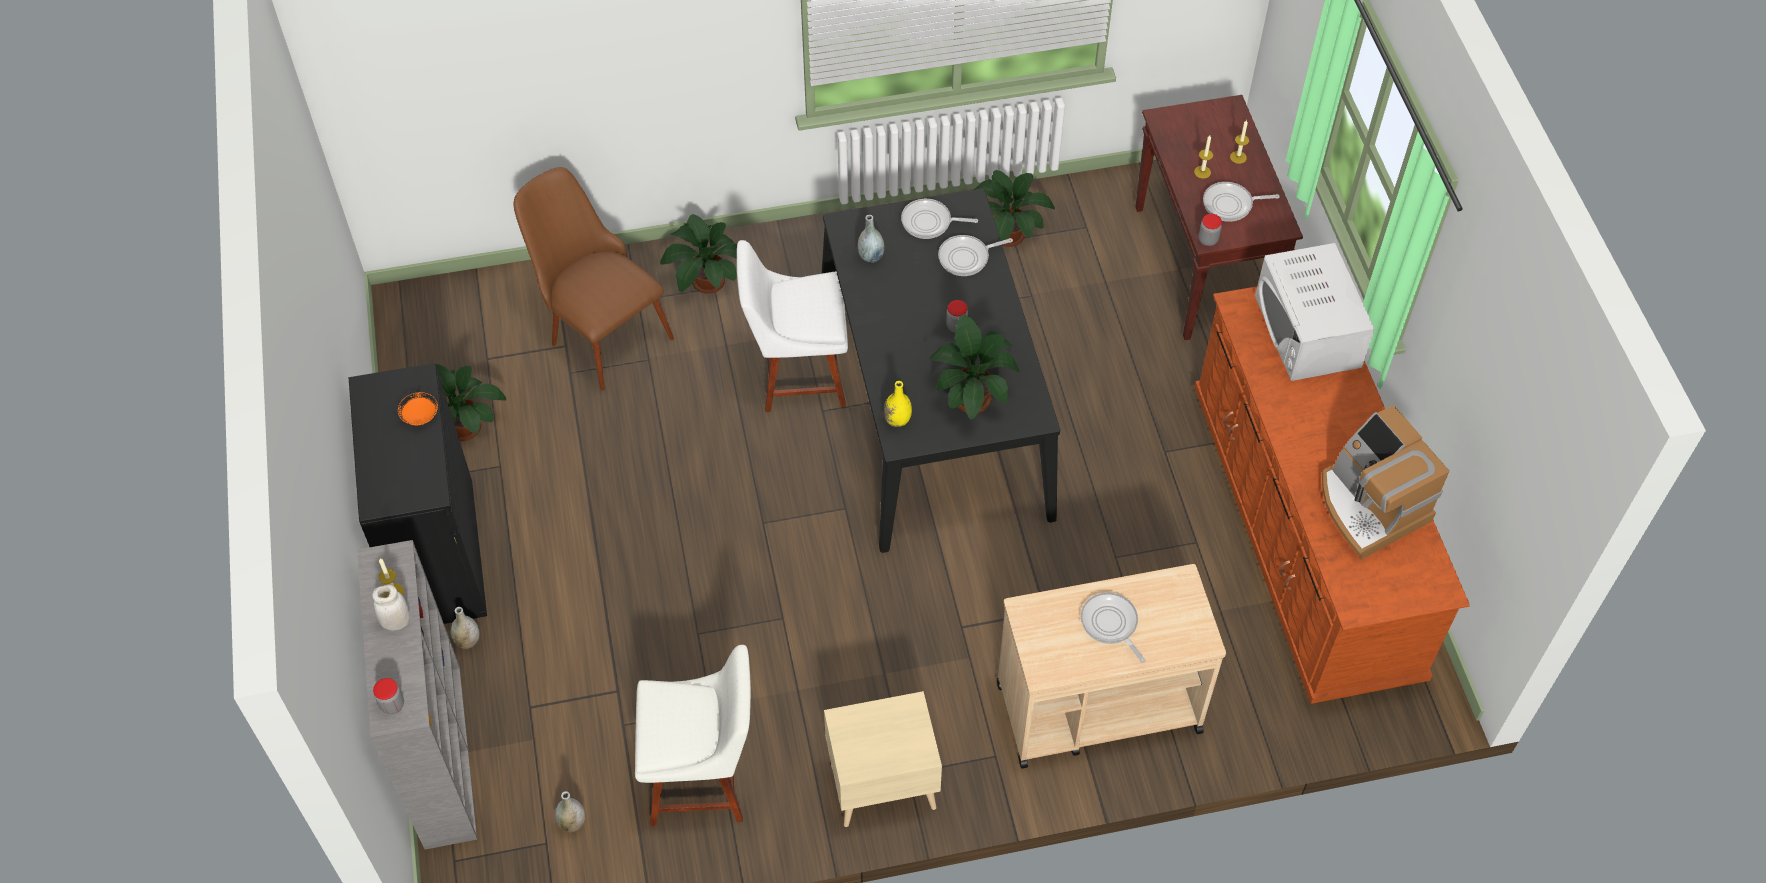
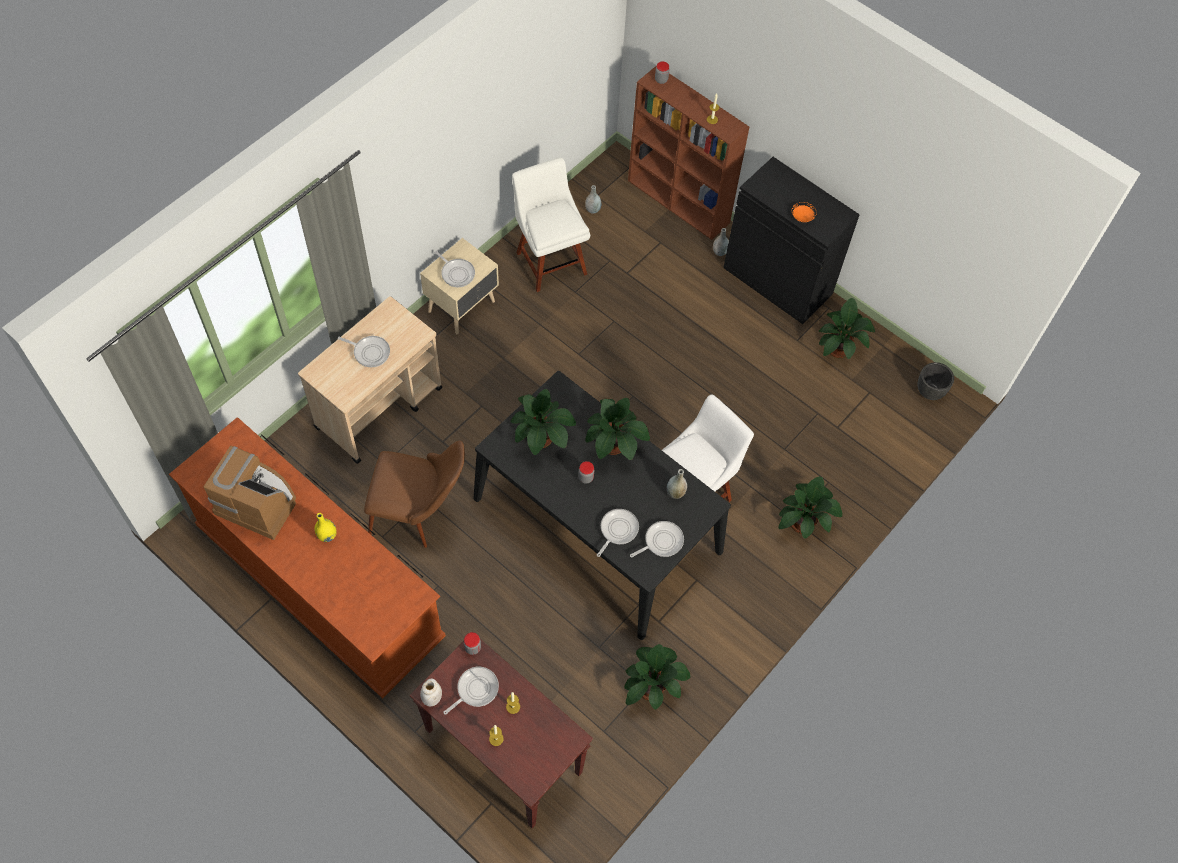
camera: 140 degrees right, 5 degrees up
grey bookcase [357,540,477,849] -> brown bookcase [628,66,749,240]
white jar [372,585,410,630] -> white jar moved to [420,679,442,706]
brown chair [514,167,674,391] -> brown chair moved to [364,440,465,548]
white chair [635,645,751,826] -> white chair turned 105 degrees clockwise [512,158,590,292]
yellow vase [883,381,912,427] -> yellow vase moved to [315,513,337,542]
white microwave [1255,243,1375,381] -> none
none -> frying pan [434,251,475,287]
none -> potted plant [585,398,650,460]
none -> black planter [918,362,954,400]

